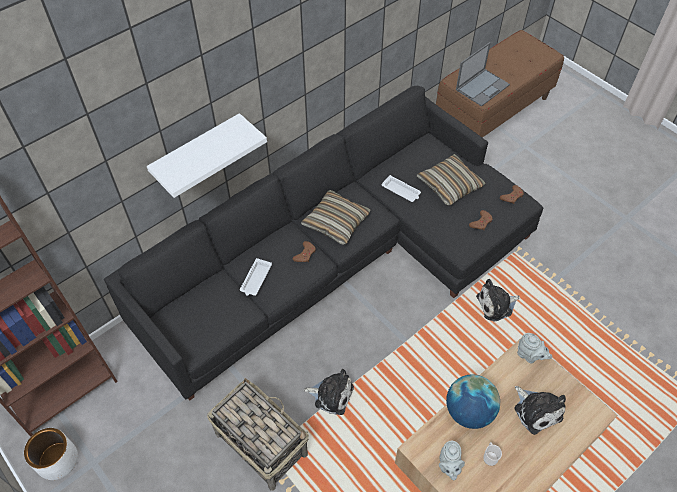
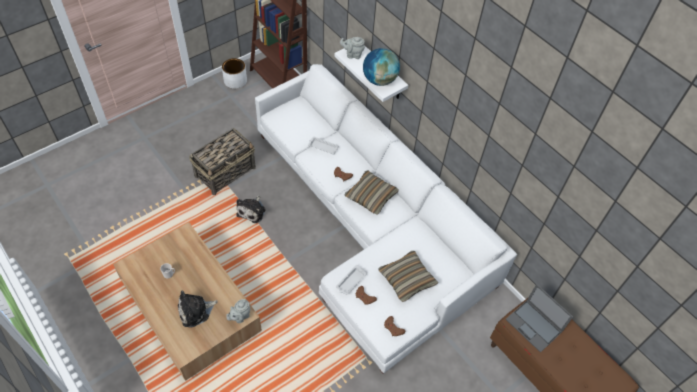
camera: 90 degrees right, 0 degrees up
black sofa [104,86,543,401] -> white sofa [255,64,517,374]
white tray [381,175,421,202] -> white tray moved to [336,265,367,295]
grey teapot [439,440,465,480] -> grey teapot moved to [340,37,365,59]
globe [446,374,500,429] -> globe moved to [363,48,400,86]
plush toy [476,279,520,321] -> none

